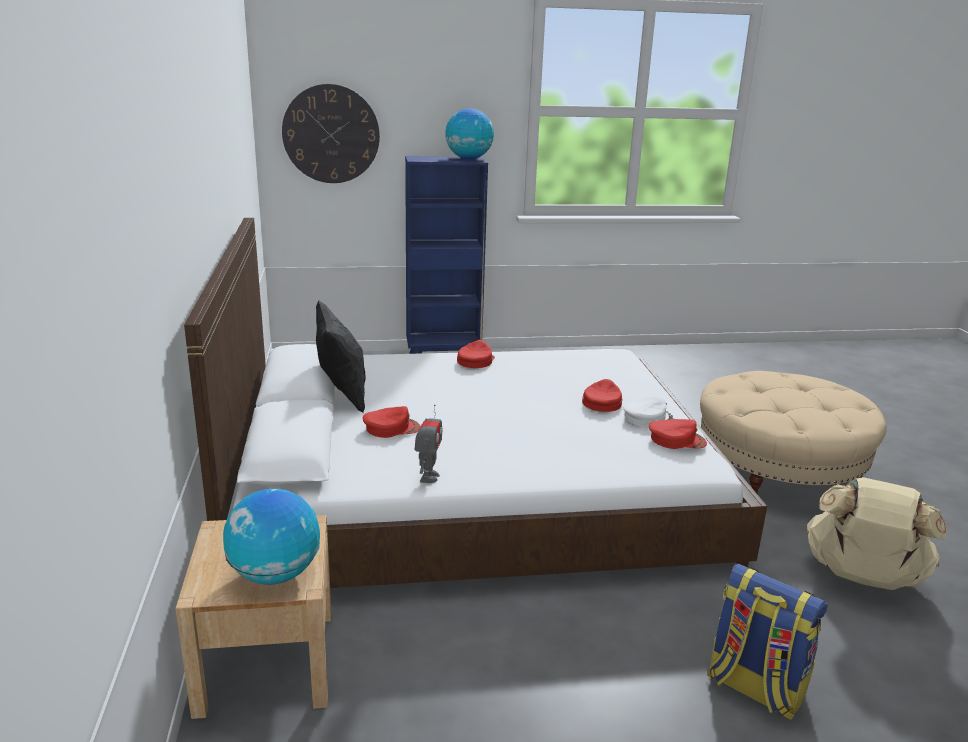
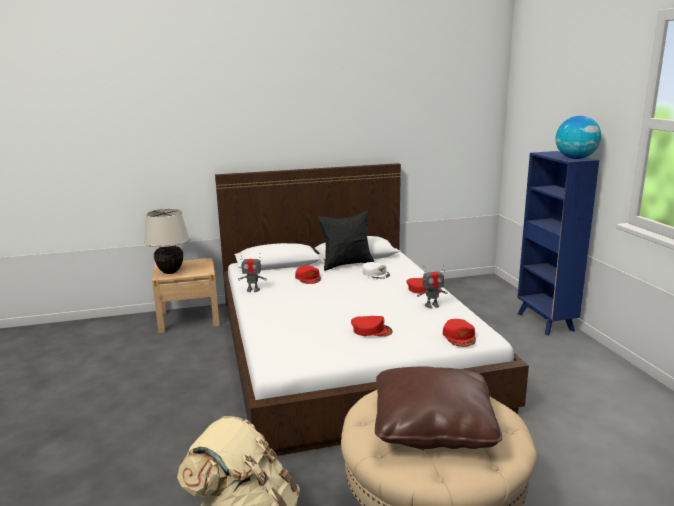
camera: 85 degrees right, 5 degrees down
globe [223,489,320,585] -> beige table lamp [144,209,190,274]
wall clock [282,84,380,183] -> none
white cap [623,396,674,427] -> white cap moved to [363,262,390,280]
red cap [649,419,707,449] -> red cap moved to [443,319,476,347]
backpack [708,564,828,720] -> none
none -> brown pillow [375,366,502,449]
none -> toy robot [417,265,448,308]

